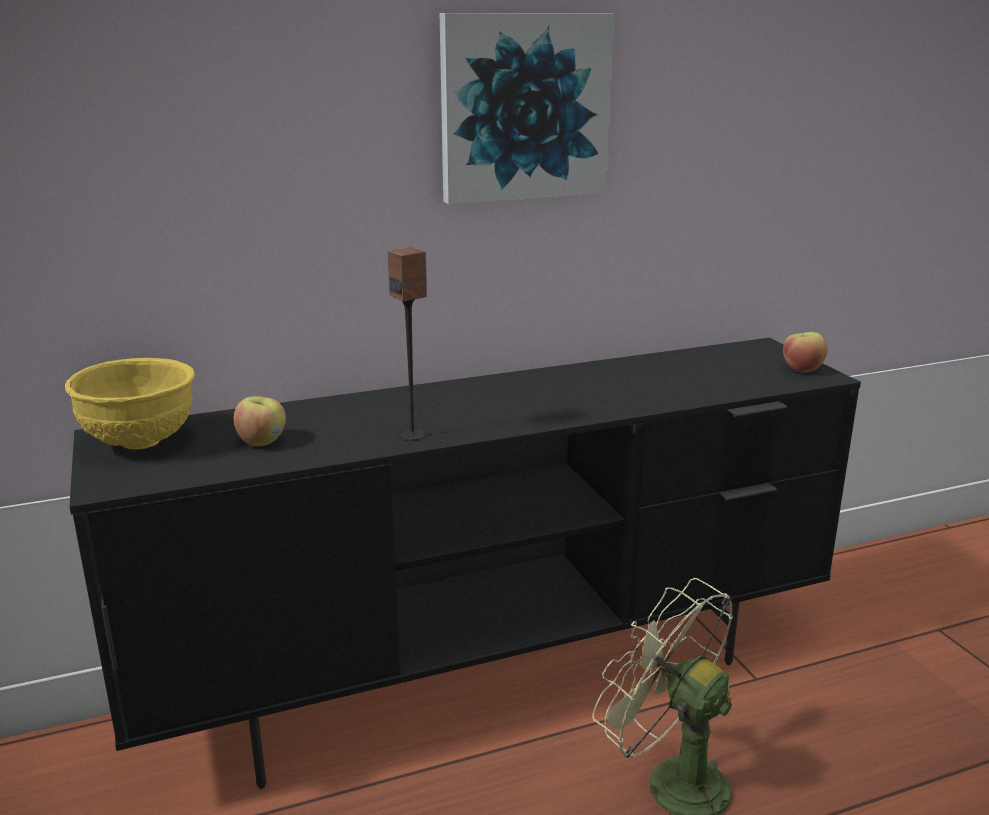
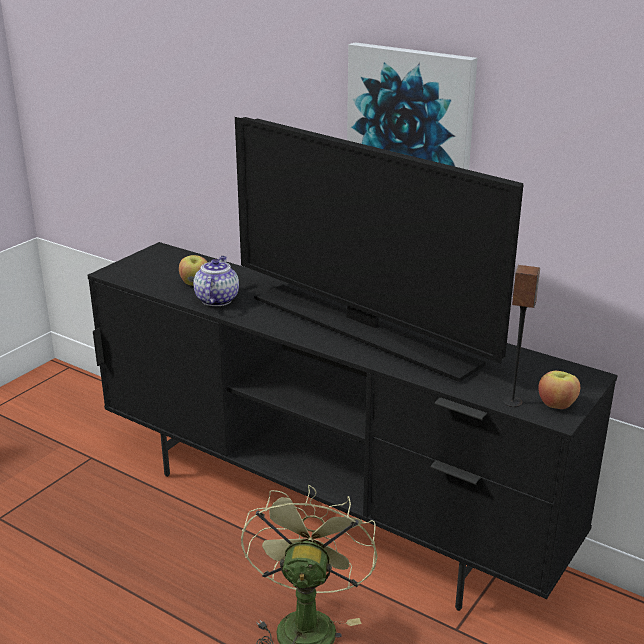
camera: 55 degrees right, 5 degrees up
yellow bowl [65,358,195,450] -> none
speaker [388,247,427,441] -> speaker moved to [503,265,540,407]
none -> teapot [193,256,239,306]
none -> television [235,117,523,382]

